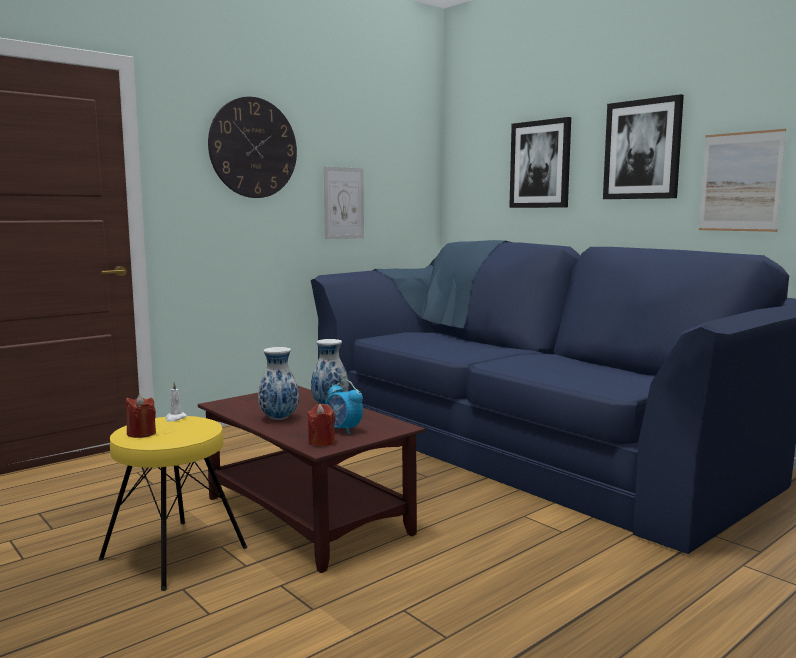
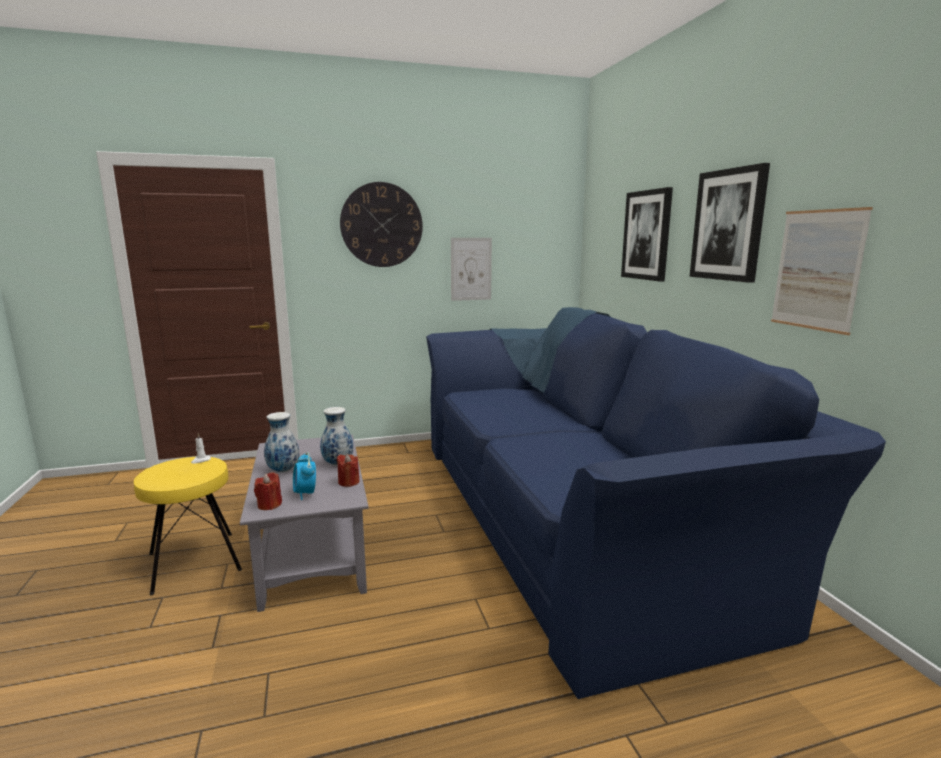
camera: 25 degrees right, 5 degrees up
red candle [126,395,156,438] -> red candle moved to [337,454,359,487]
brown coffee table [198,385,425,573] -> grey coffee table [240,435,369,612]

